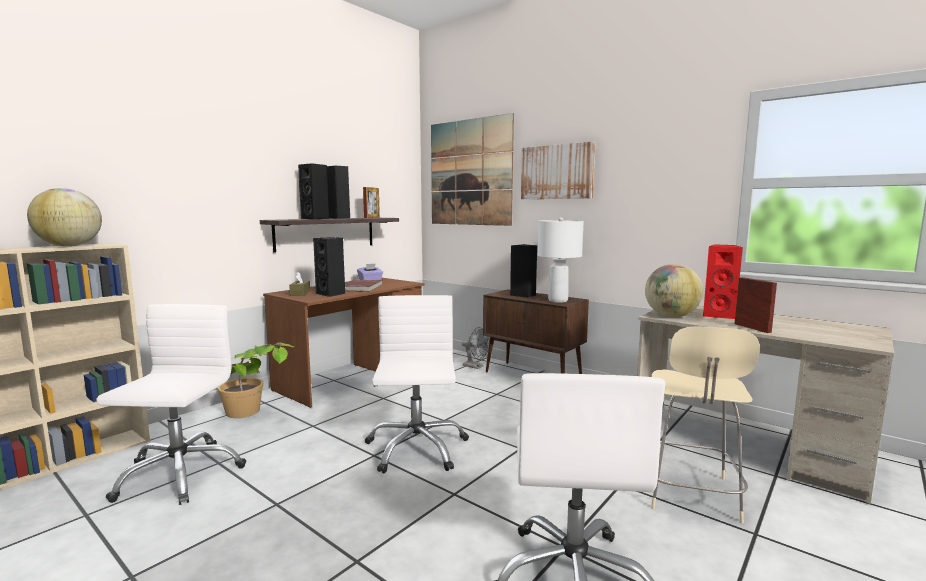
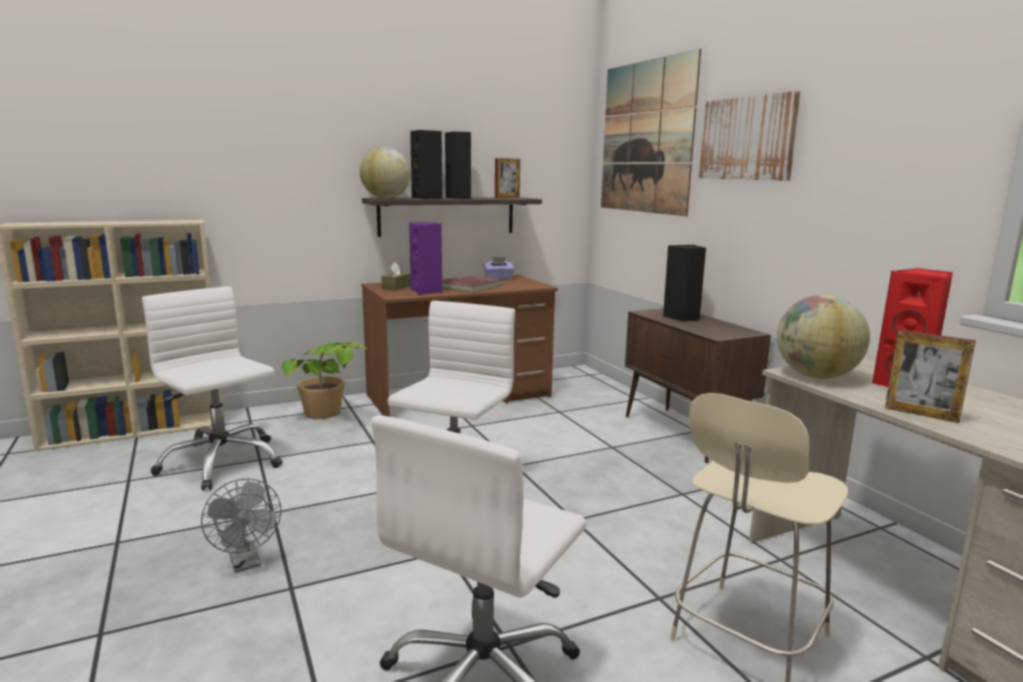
camera: 25 degrees right, 5 degrees up
globe [27,188,102,247] -> globe moved to [360,147,411,199]
white office chair [96,304,246,505] -> white office chair turned 75 degrees counterclockwise [142,286,283,490]
black speaker [313,237,345,297] -> purple speaker [409,222,442,295]
grey fan [461,327,490,369] -> grey fan moved to [201,478,281,573]
white table lamp [537,217,584,303] -> none
picture frame [734,277,777,333] -> picture frame turned 120 degrees clockwise [885,330,976,423]

